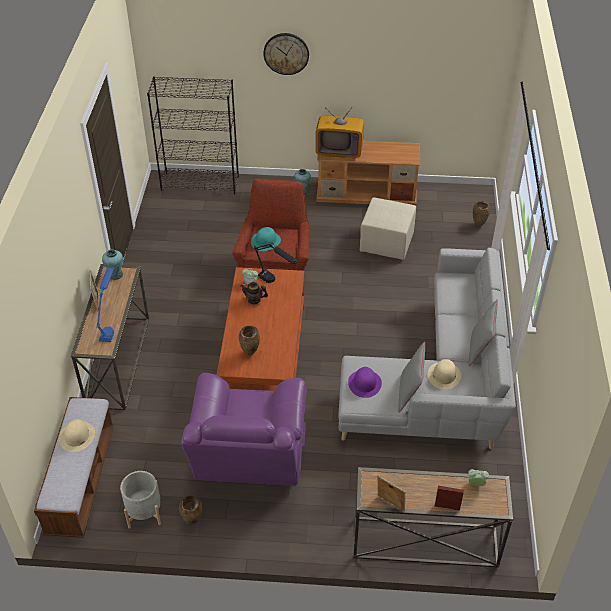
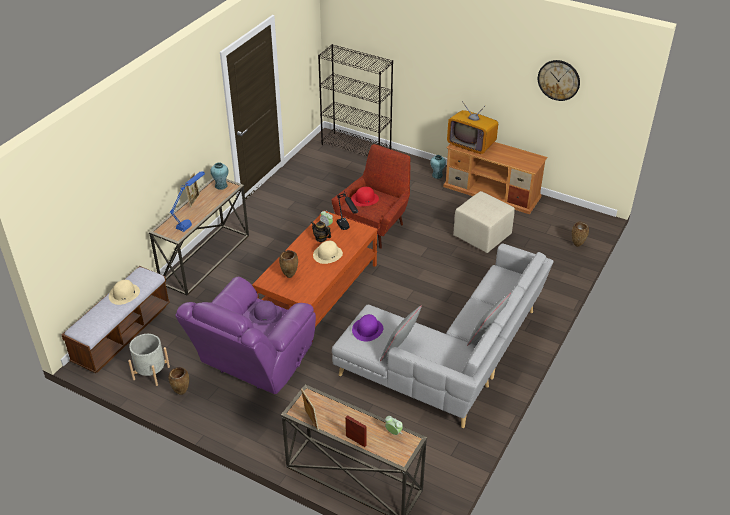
camera: 25 degrees right, 5 degrees down
turquoise hat [251,227,281,251] -> red hat [351,187,379,206]
wall clock [263,33,309,75] -> wall clock moved to [538,60,580,101]
beige hat [428,359,461,389] -> beige hat moved to [313,241,343,264]
none -> purple hat [249,301,282,324]

